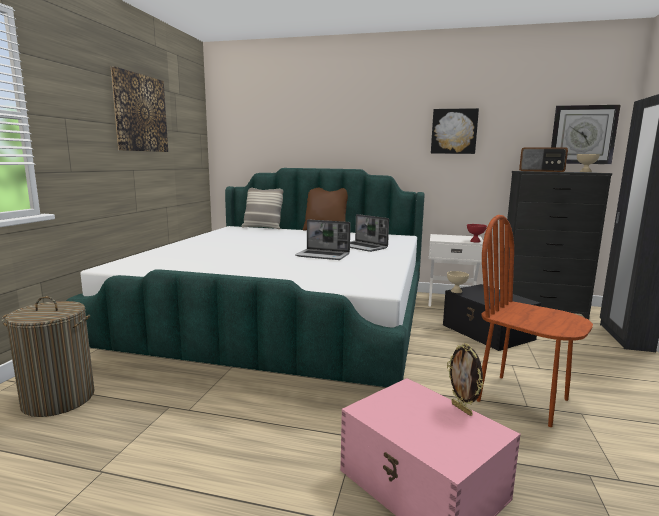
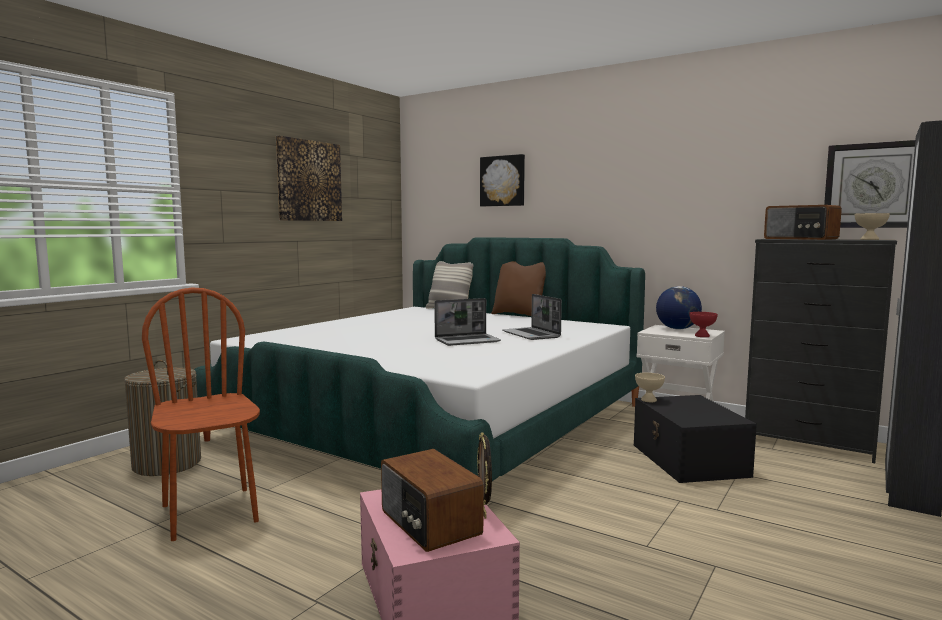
camera: 20 degrees right, 5 degrees down
laptop [295,219,351,260] -> laptop turned 60 degrees counterclockwise [434,298,501,346]
picture [431,108,479,154] -> picture moved to [480,154,525,206]
brown chair [477,215,593,427] -> brown chair moved to [142,287,260,541]
none -> radio [381,449,483,552]
none -> globe [656,286,702,330]

